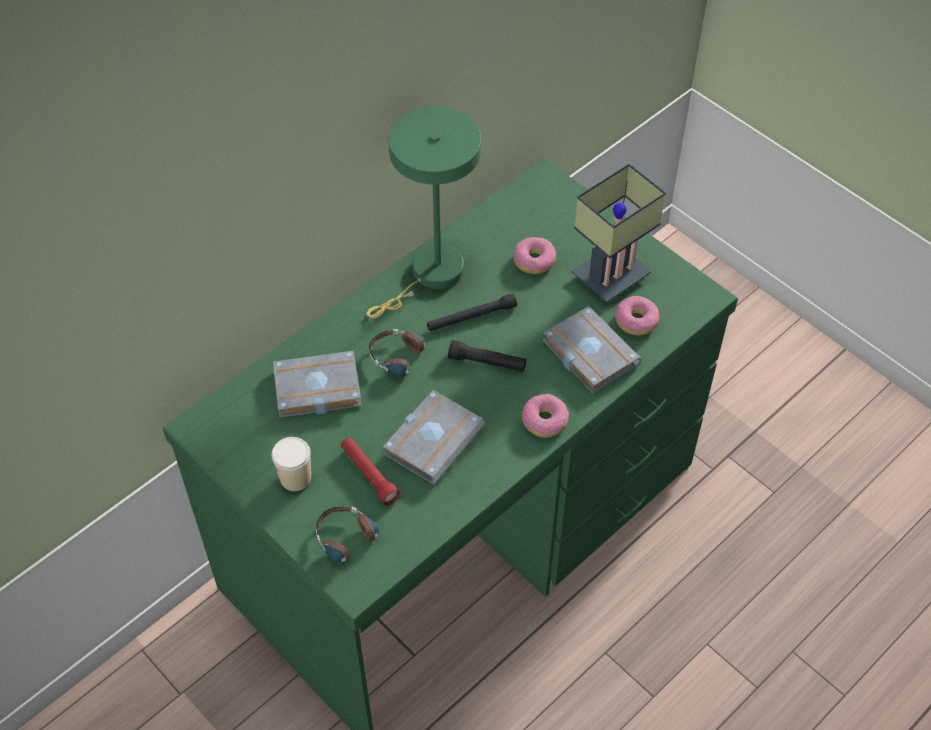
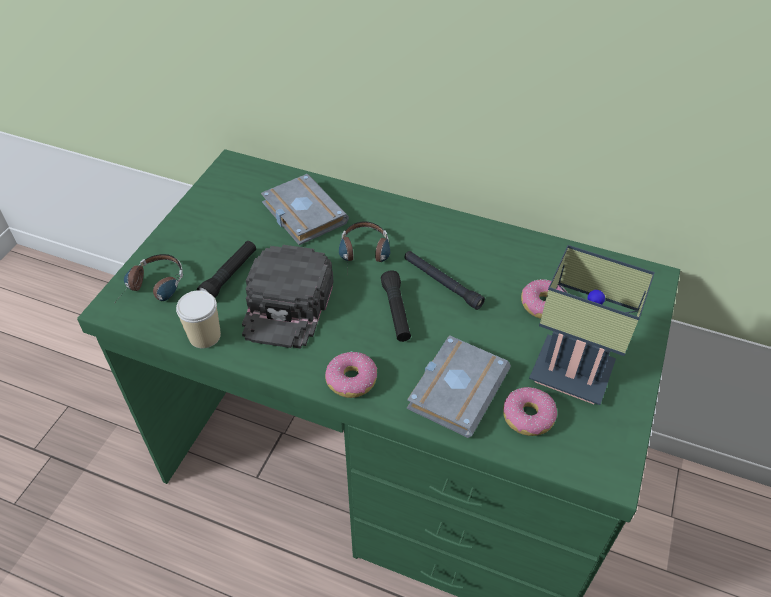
camera: 65 degrees right, 5 degrees down
cup [272,437,311,491] -> cup moved to [176,290,221,348]
red flashlight [341,437,401,505] -> black flashlight [197,241,256,298]
green table lamp [366,106,481,318] -> none
grey book [383,390,485,484] -> black cap [242,245,334,349]

